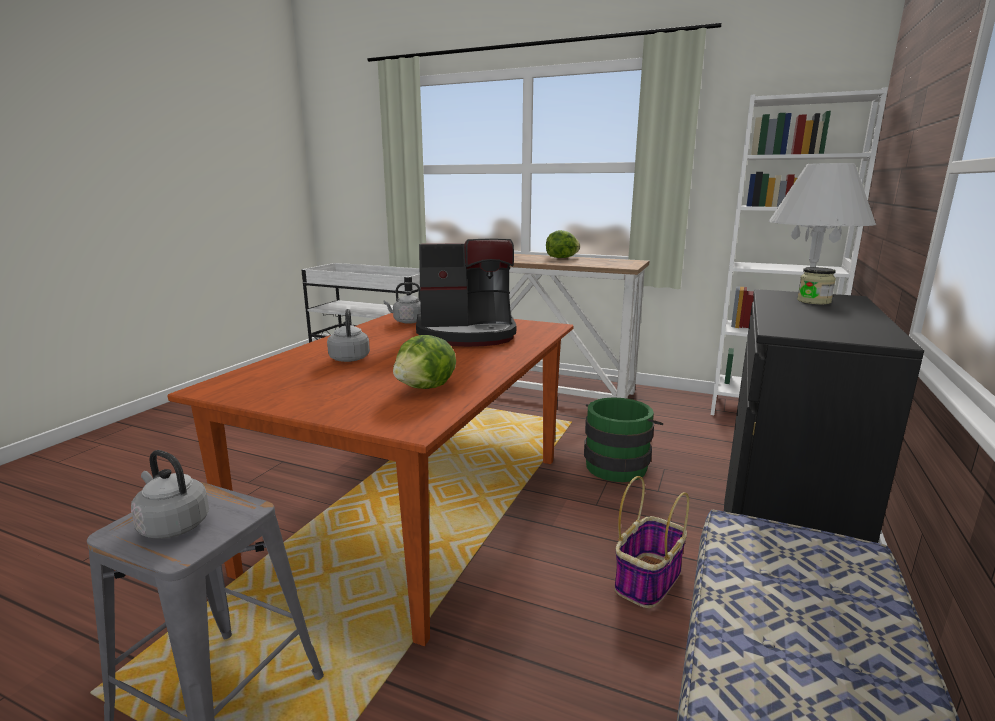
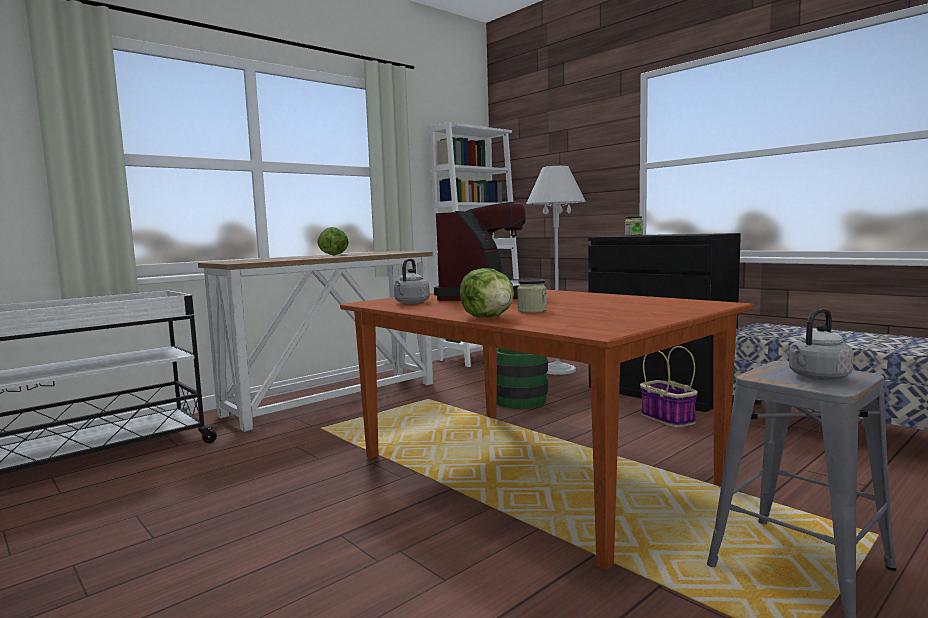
camera: 65 degrees left, 10 degrees down
grey kettle [327,309,370,362] -> jar [517,279,547,313]
lettuce [393,335,456,389] -> lettuce moved to [460,268,514,318]

